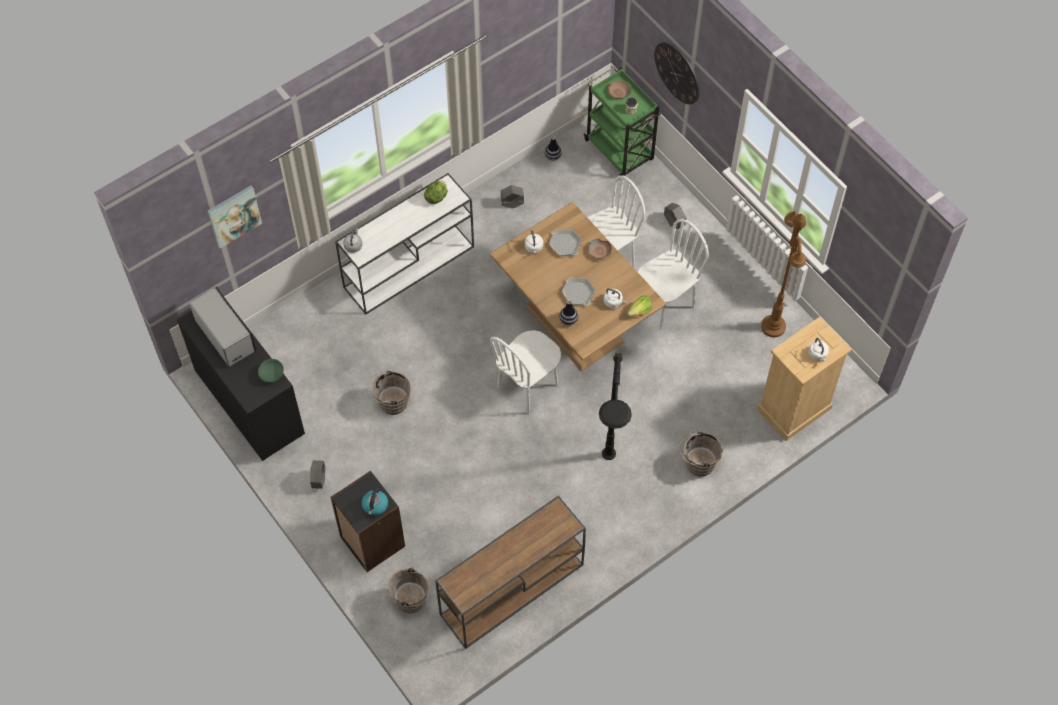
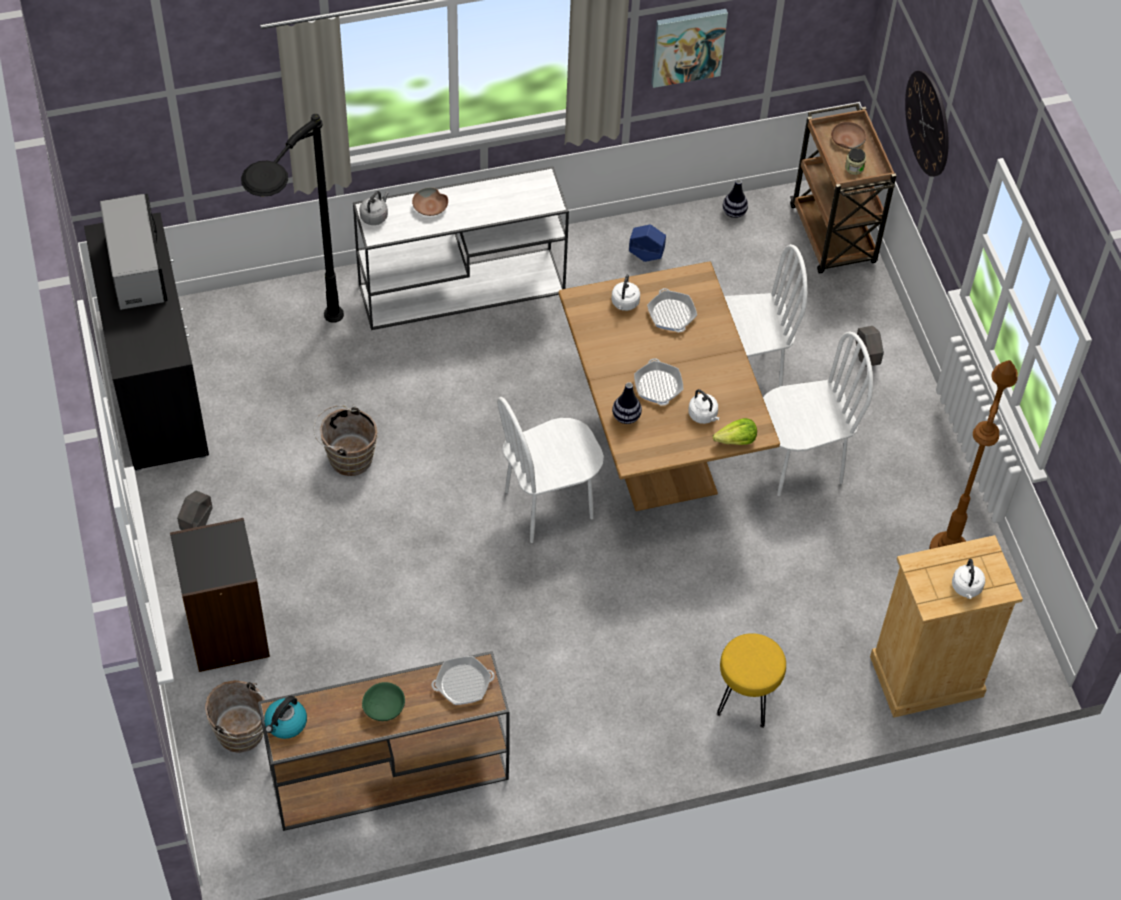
camera: 20 degrees right, 5 degrees down
picture [208,186,262,248] -> picture moved to [651,9,728,88]
green bowl [258,359,284,383] -> green bowl moved to [362,682,405,721]
kettle [362,488,388,516] -> kettle moved to [264,696,307,739]
lettuce [424,181,447,204] -> none
grey planter [501,185,524,209] -> blue planter [629,224,666,262]
green cart [583,67,661,176] -> brown cart [790,103,896,274]
brown bowl [588,239,612,259] -> brown bowl moved to [412,187,448,216]
black floor lamp [599,352,632,460] -> black floor lamp moved to [241,114,344,323]
brown bucket [679,430,723,476] -> yellow stool [717,633,786,728]
none -> frying pan [431,656,495,705]

